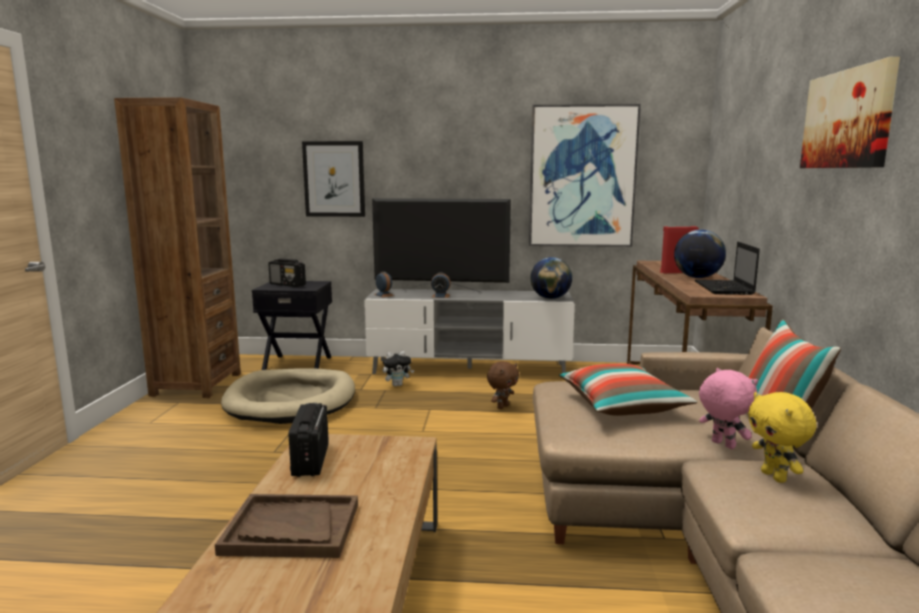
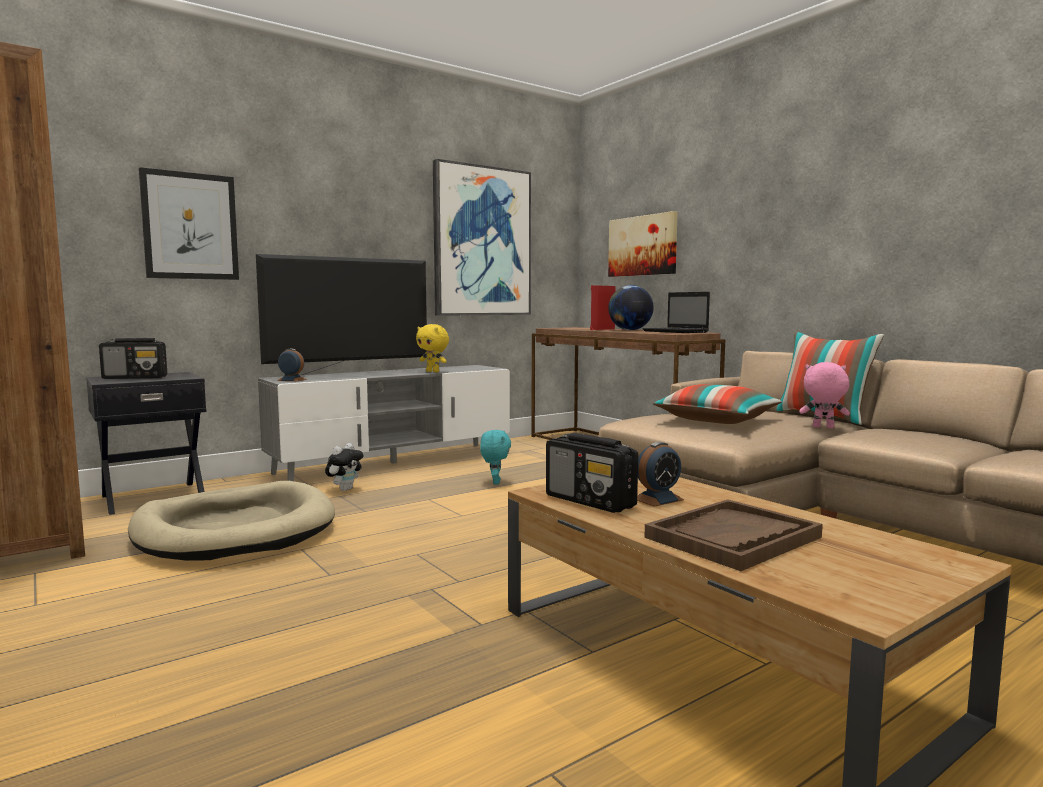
camera: 40 degrees left, 5 degrees down
alarm clock [431,272,451,298] -> alarm clock moved to [637,442,684,507]
brown plush toy [487,361,519,409] -> turquoise plush toy [480,430,511,485]
globe [530,257,572,299] -> none
yellow plush toy [748,392,816,483] -> yellow plush toy moved to [416,324,449,372]
picture [800,57,900,168] -> picture moved to [608,211,678,277]

